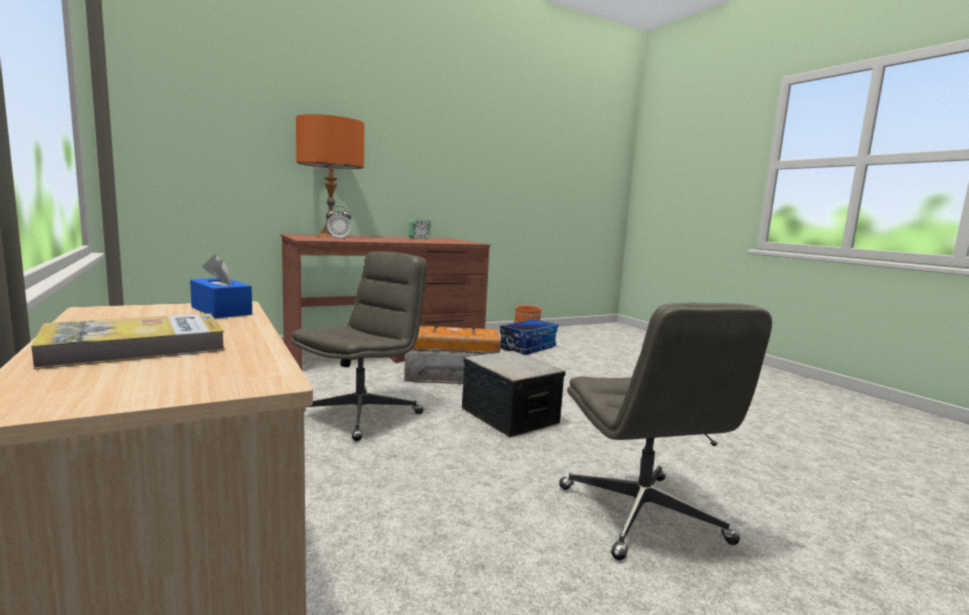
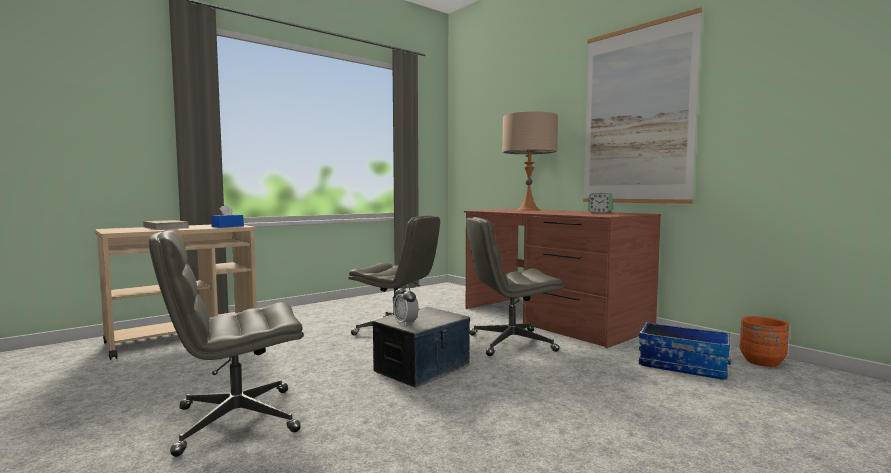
camera: 80 degrees right, 5 degrees down
orange table lamp [296,114,364,237] -> beige table lamp [503,112,558,211]
alarm clock [326,206,351,239] -> alarm clock moved to [393,284,419,326]
storage box [404,326,501,384] -> grey office chair [466,217,563,356]
none -> picture [583,7,702,204]

